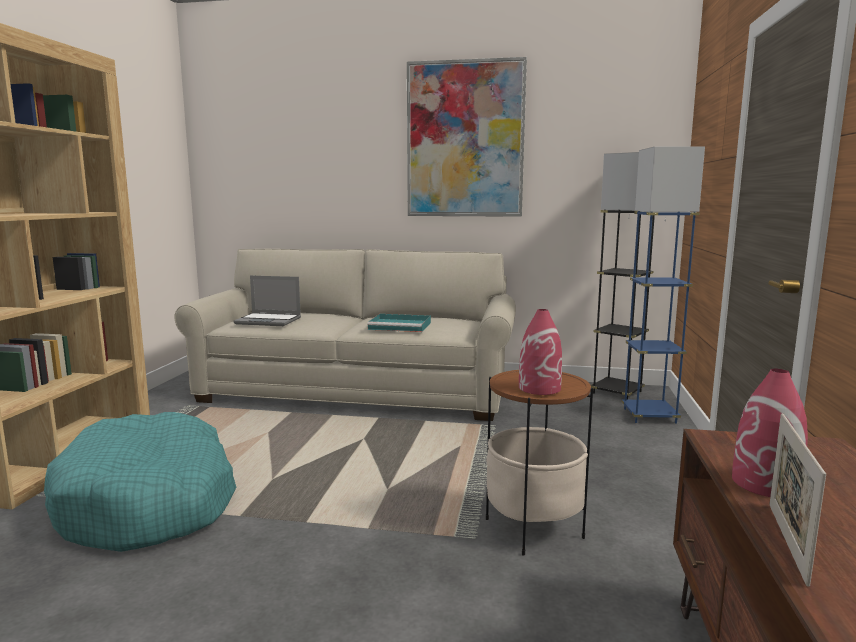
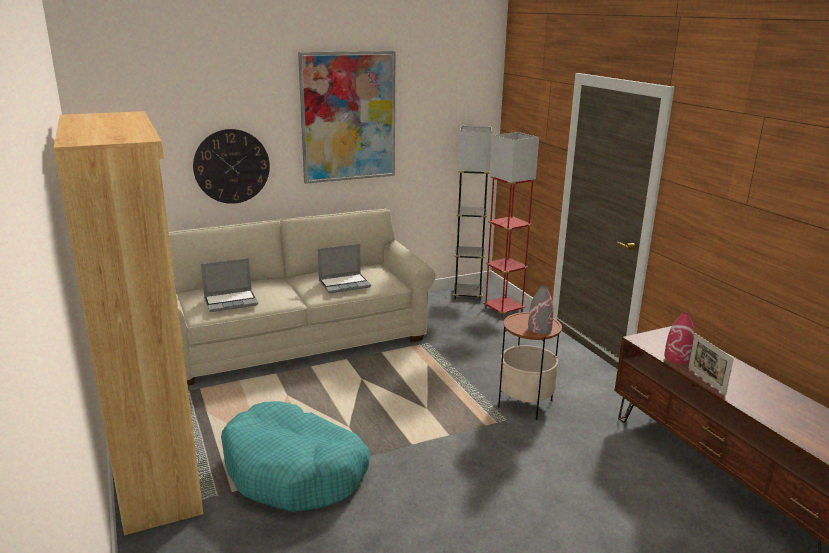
camera: 35 degrees left, 10 degrees up
turquoise tray [367,314,431,332] -> laptop [318,244,371,293]
red vase [519,309,562,395] -> grey vase [528,286,553,334]
blue floor lamp [622,146,705,424] -> red floor lamp [483,132,539,318]
none -> wall clock [193,129,270,204]

